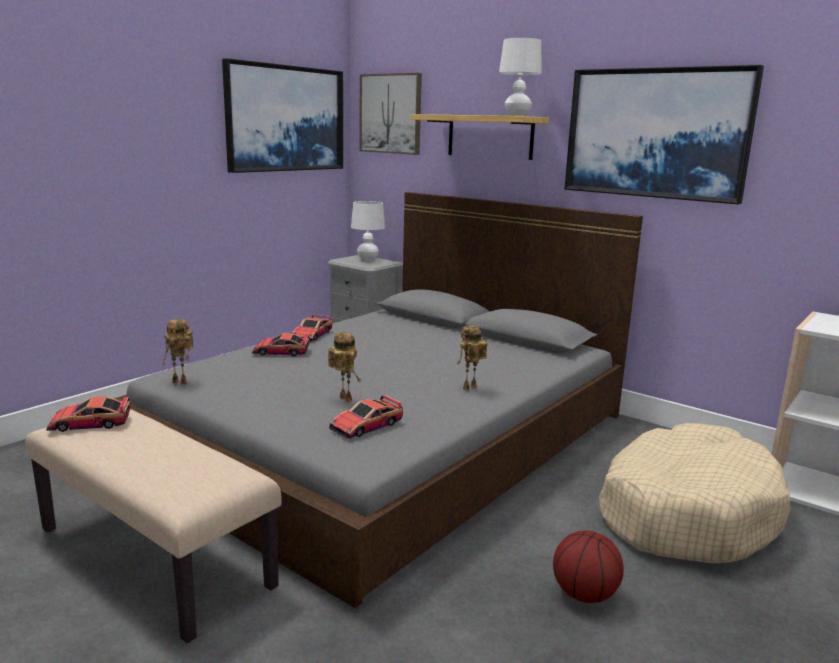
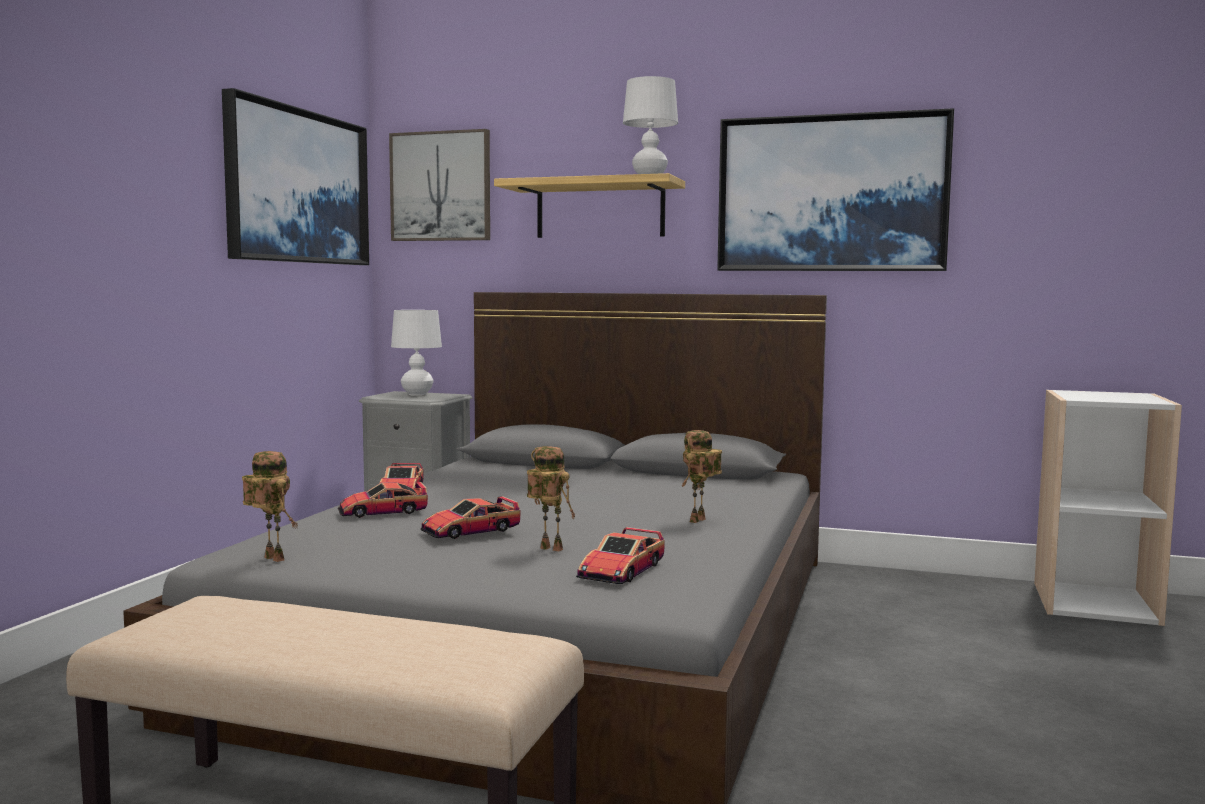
camera: 20 degrees left, 10 degrees down
toy car [46,396,131,432] -> toy car moved to [421,496,520,539]
toy robot [162,319,194,385] -> toy robot turned 135 degrees counterclockwise [242,451,298,562]
basketball [553,531,624,603] -> none
beige dog bed [599,423,790,564] -> none

